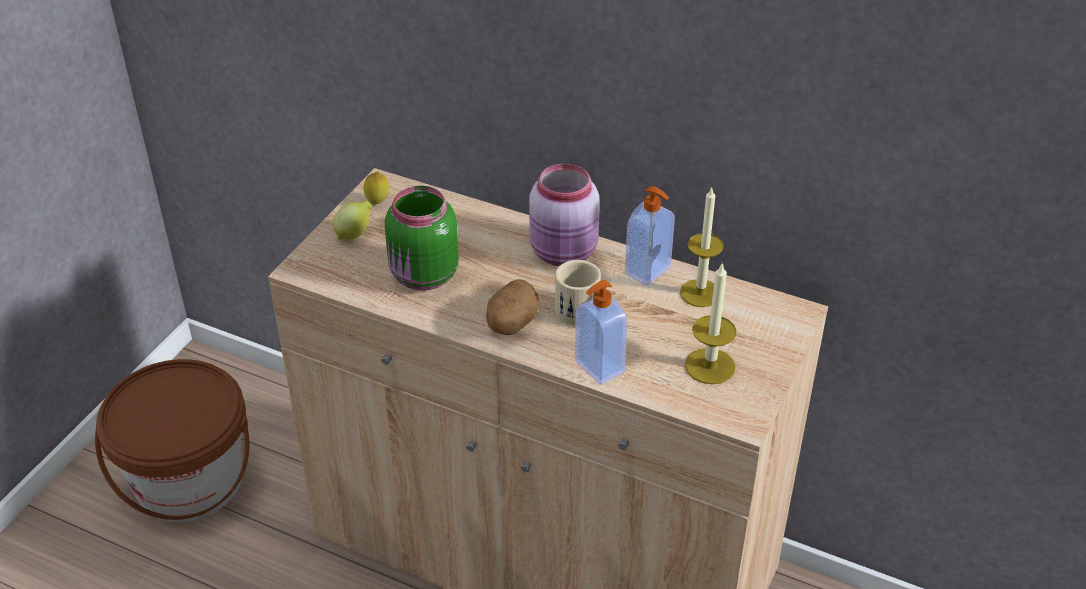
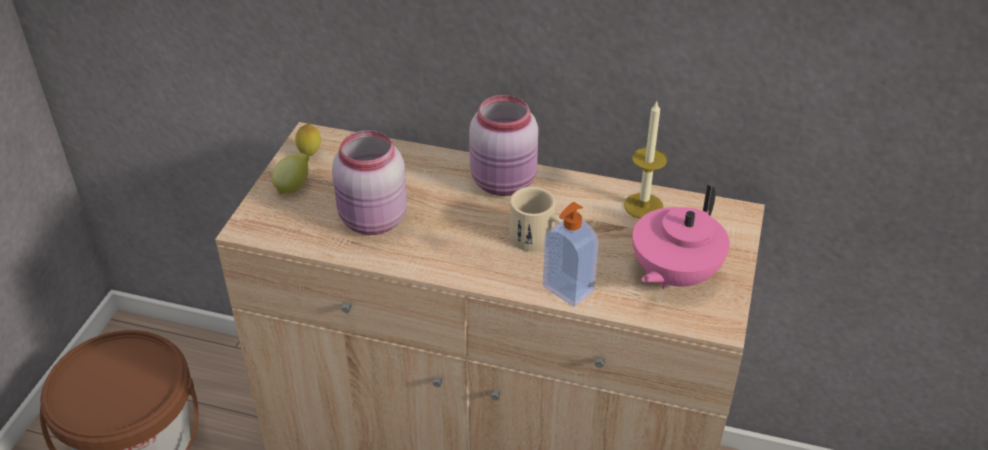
camera: 10 degrees left, 0 degrees up
green jar [385,186,459,291] -> pink jar [332,130,407,235]
potato [486,279,539,335] -> none
soap dispenser [625,186,675,286] -> none
candle [685,262,736,384] -> pink teapot [632,185,730,289]

